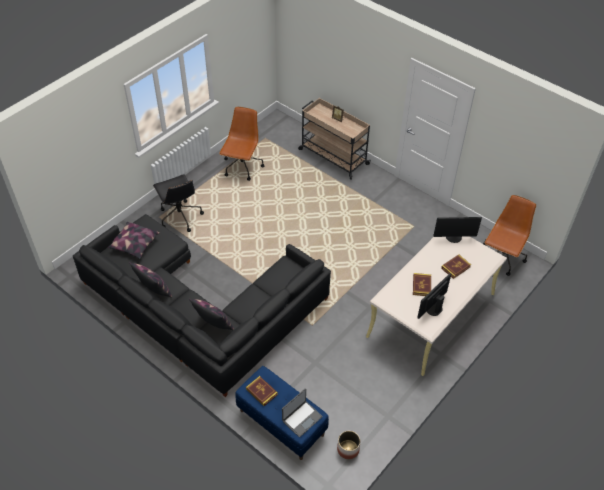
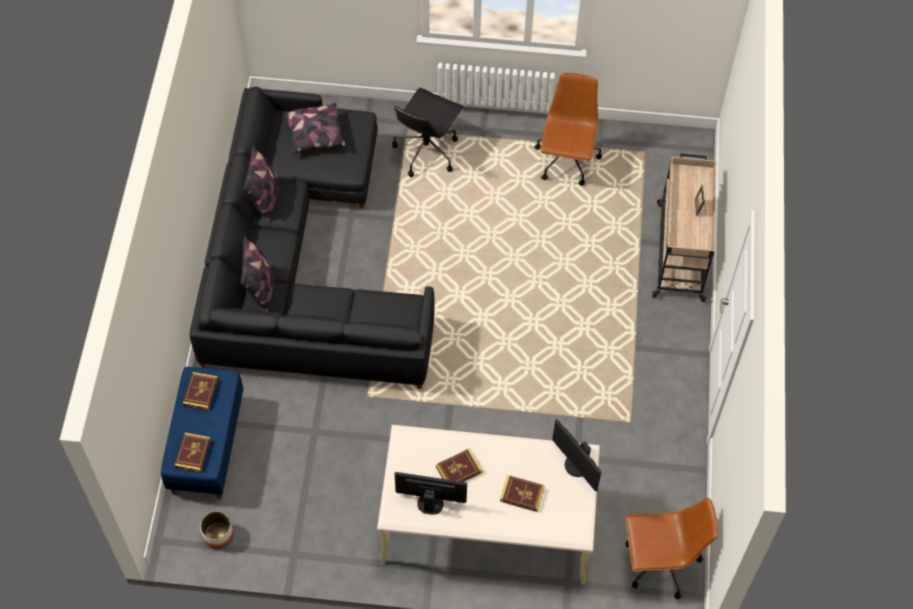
camera: 55 degrees right, 10 degrees up
brown office chair [219,107,264,181] -> brown office chair turned 60 degrees counterclockwise [534,73,602,185]
laptop [282,388,323,437] -> book [175,433,211,473]

